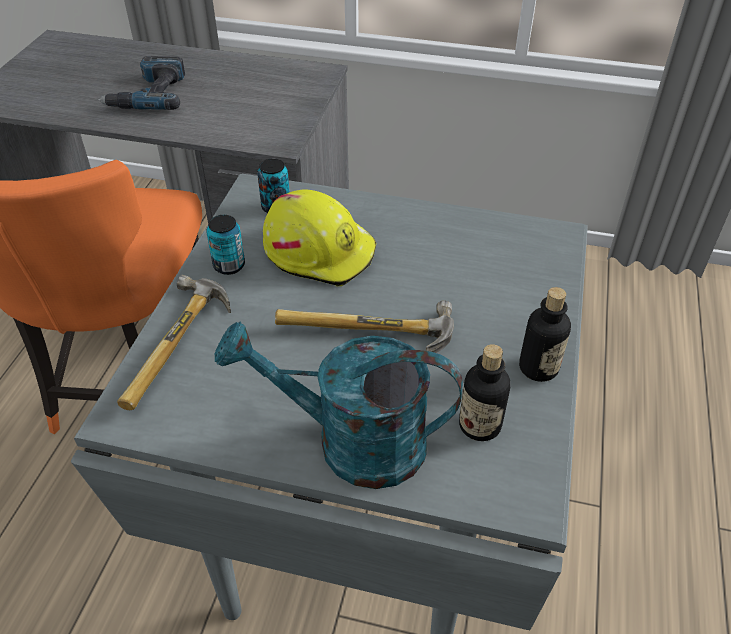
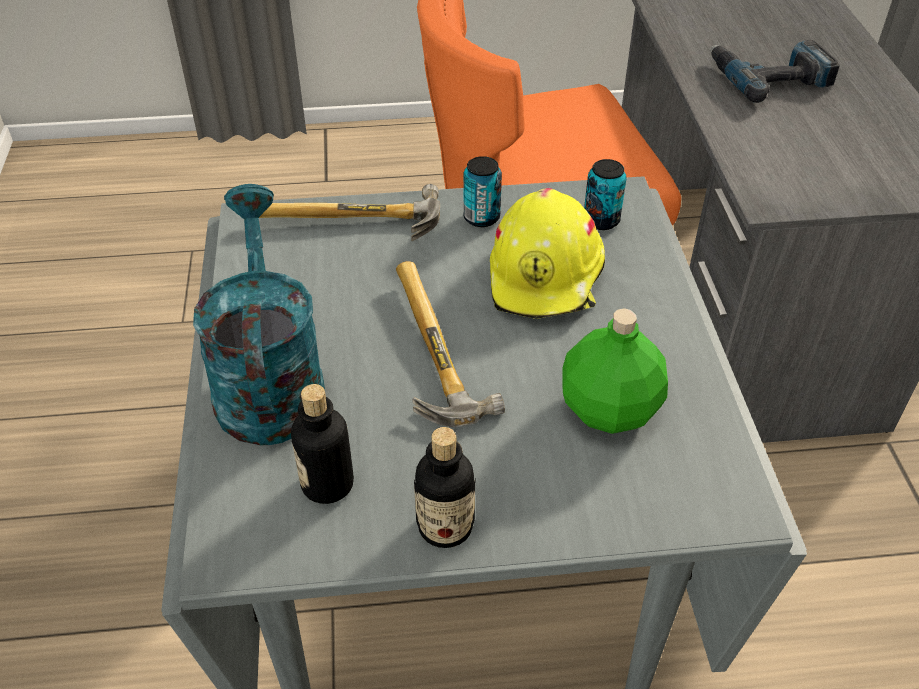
camera: 70 degrees right, 0 degrees up
none -> green bottle [562,308,668,434]

